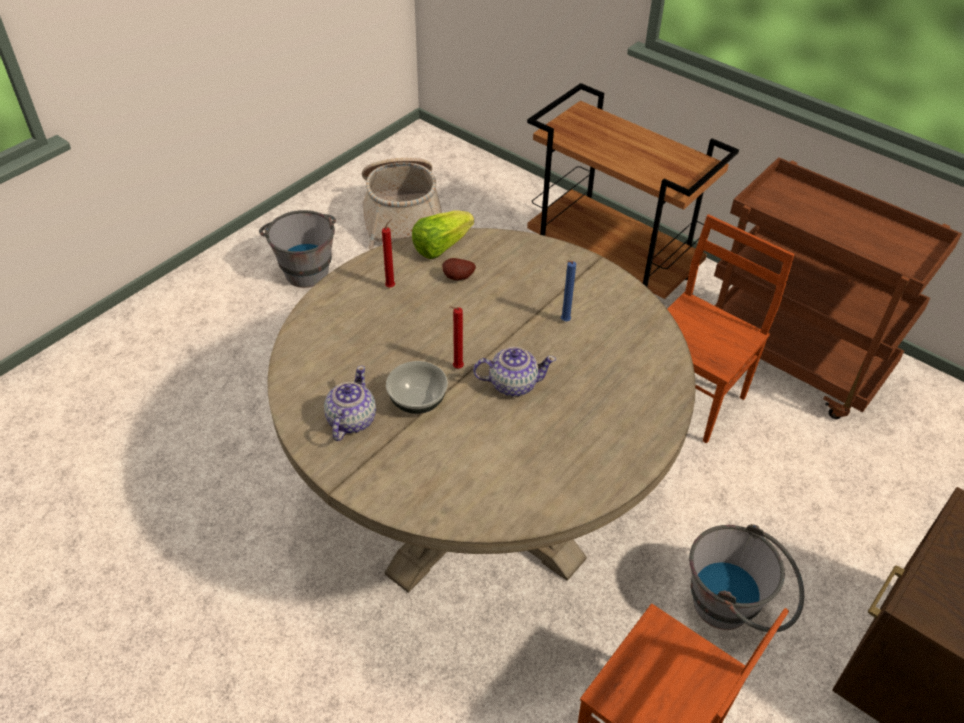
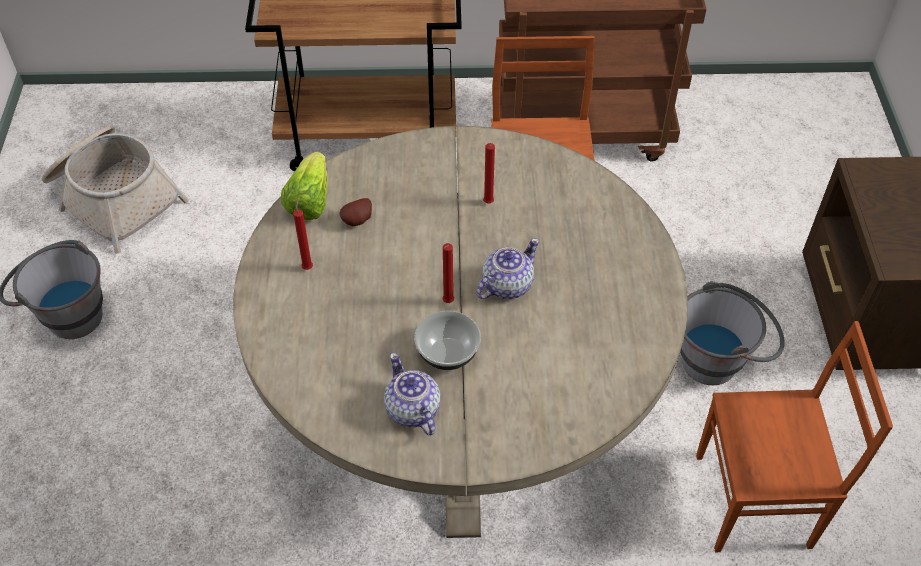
camera: 40 degrees left, 5 degrees up
blue candle [561,261,576,321] -> red candle [483,143,495,204]

